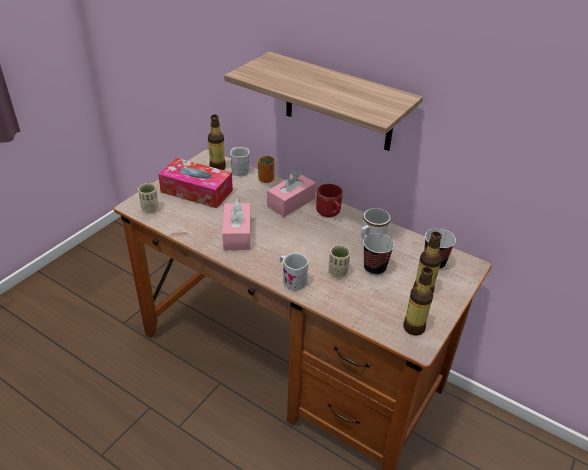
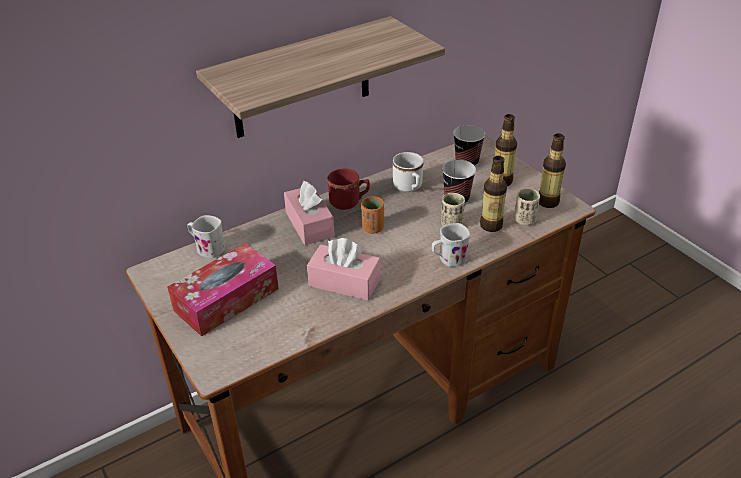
camera: 65 degrees left, 0 degrees up
beige cup [138,183,159,213] -> beige cup moved to [514,189,540,225]
bottle [208,115,226,170] -> bottle moved to [480,156,507,232]
orange cup [258,156,275,183] -> orange cup moved to [361,196,384,234]

